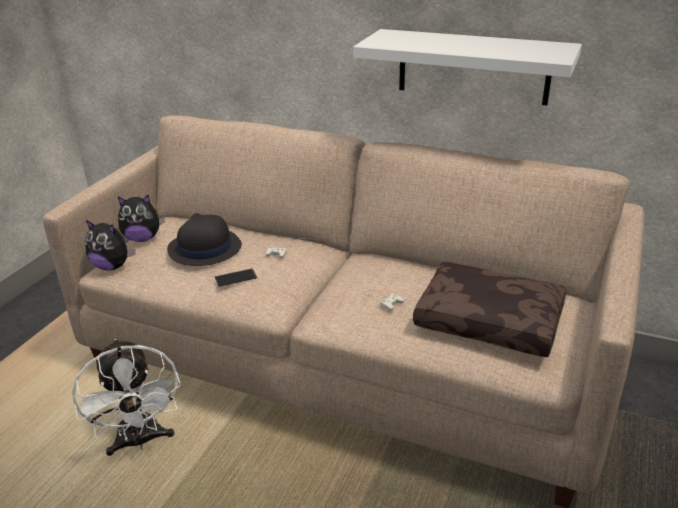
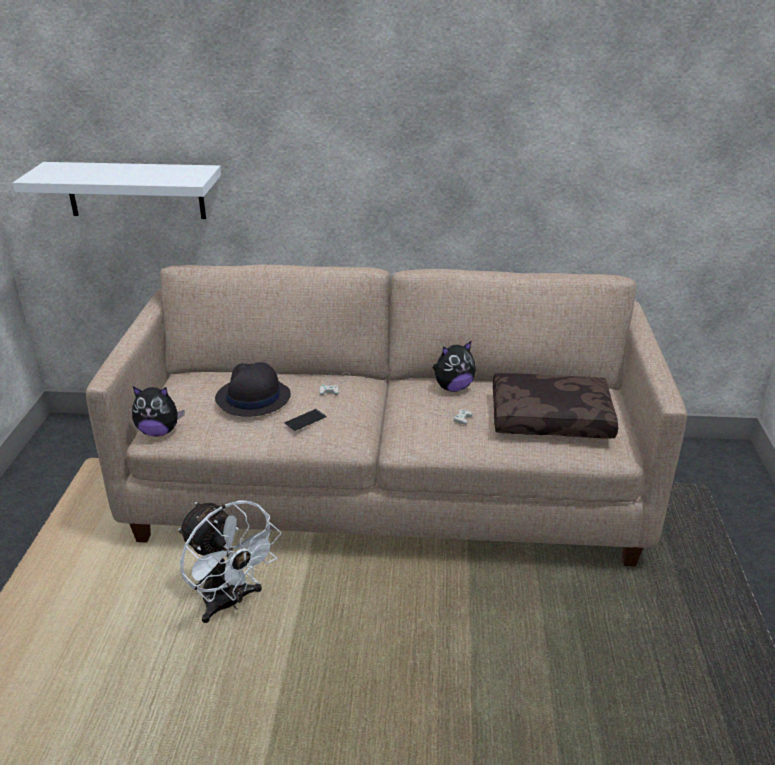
camera: 20 degrees left, 0 degrees up
plush toy [118,195,165,242] -> plush toy moved to [433,340,476,392]
white shelf [353,29,582,105] -> white shelf moved to [13,162,221,219]

